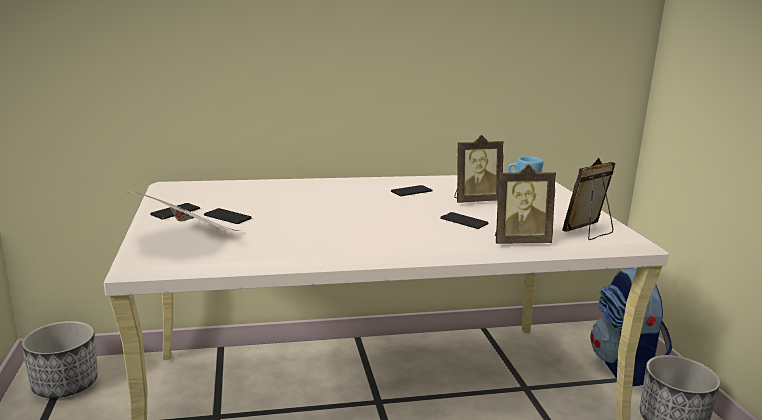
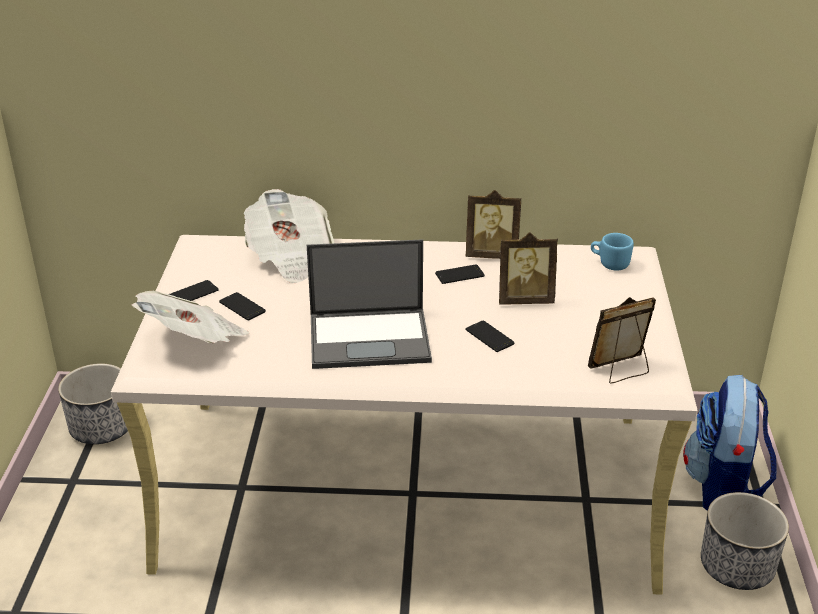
camera: 15 degrees right, 15 degrees up
picture frame [495,164,556,244] -> picture frame moved to [466,190,521,259]
none -> newspaper [244,189,334,283]
none -> laptop [307,239,432,369]

